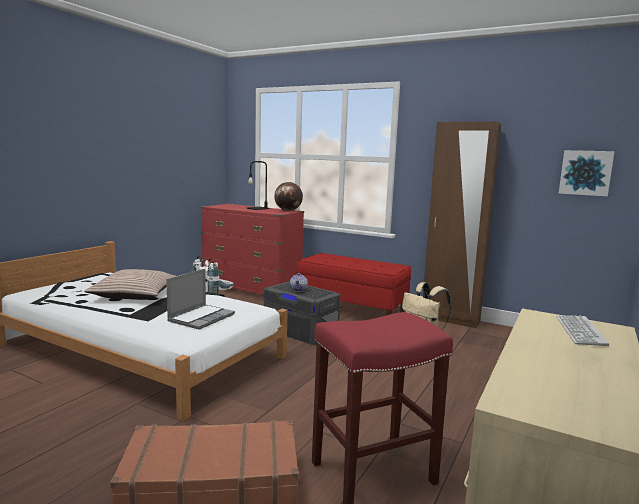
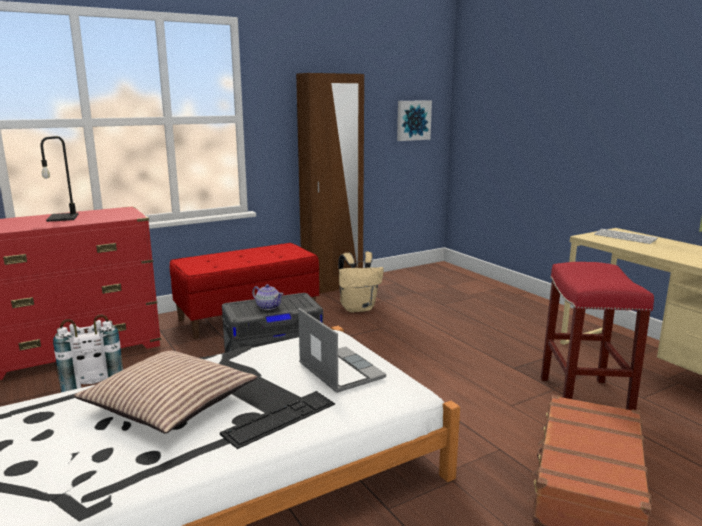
camera: 60 degrees left, 5 degrees up
globe [274,182,303,211] -> none
none -> keyboard [220,391,335,449]

